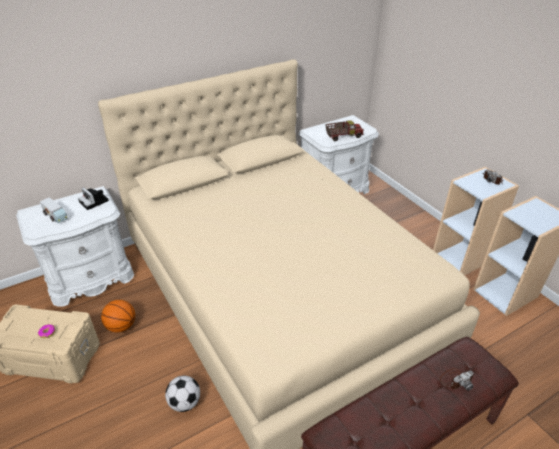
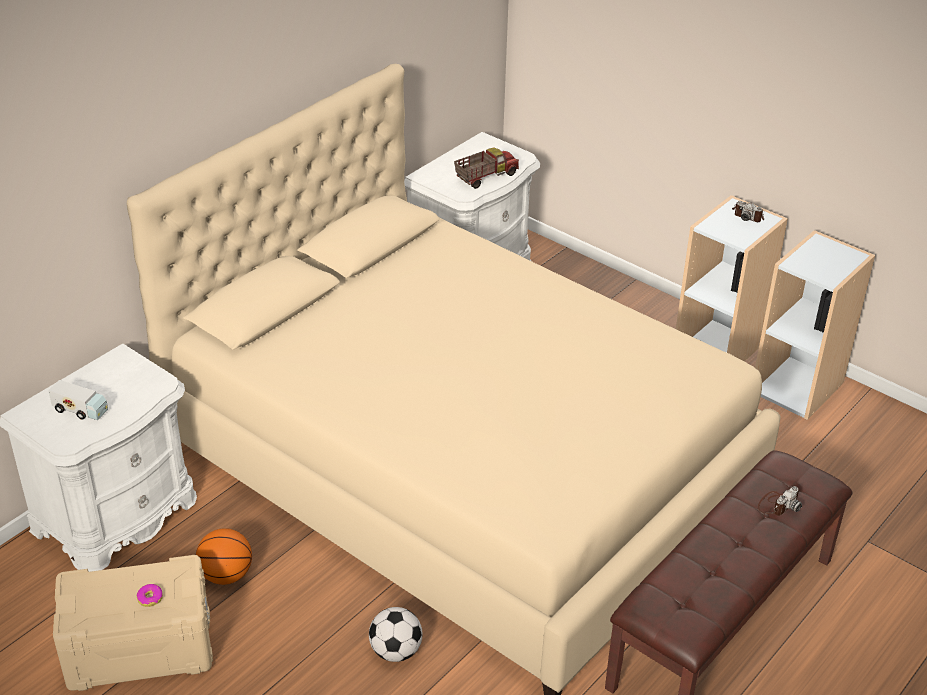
camera: 20 degrees left, 0 degrees up
camera [78,187,109,210] -> none

